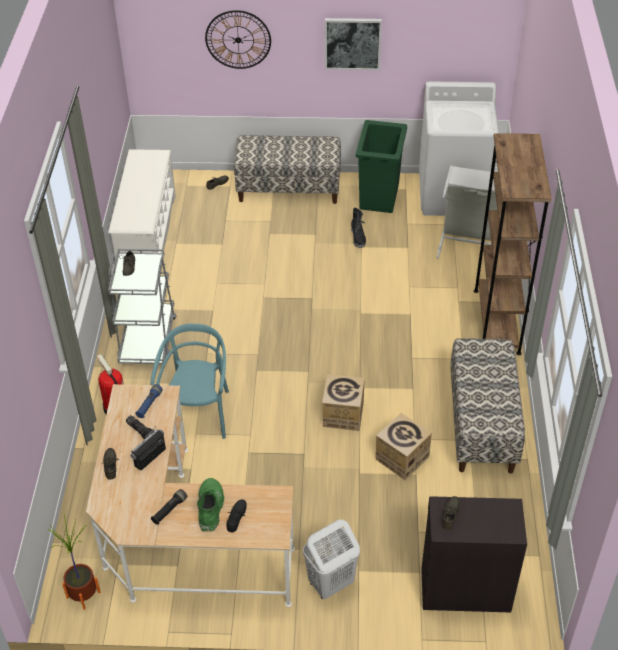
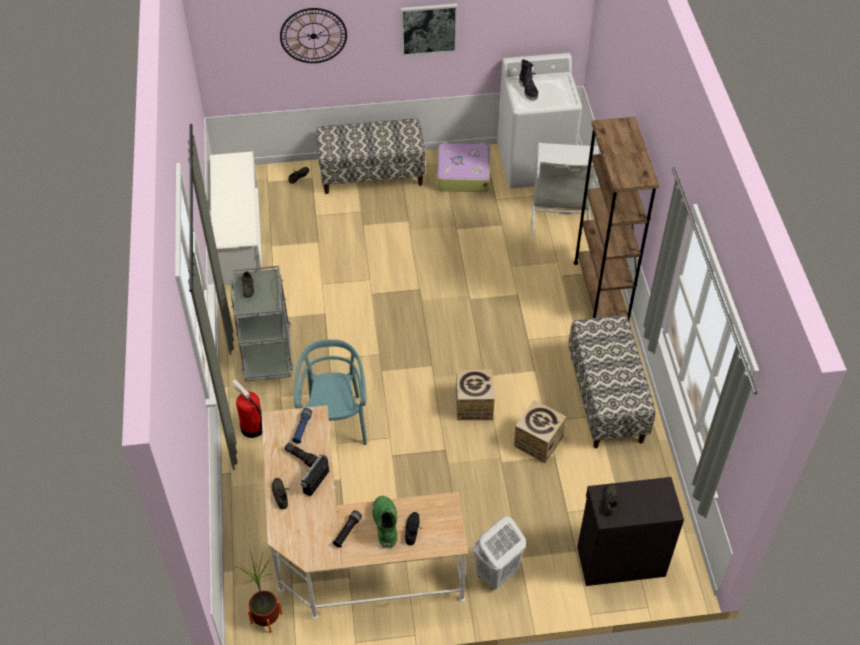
camera: 10 degrees left, 5 degrees up
black boot [351,208,366,248] -> black boot moved to [519,59,538,100]
green trash can [356,120,407,213] -> suitcase [437,143,490,192]

